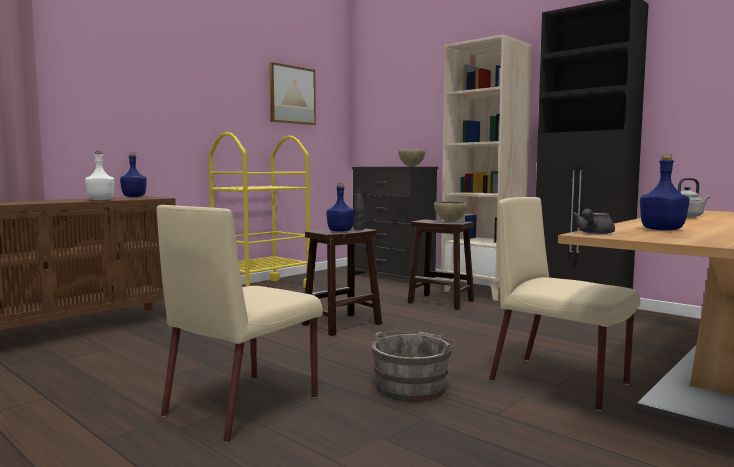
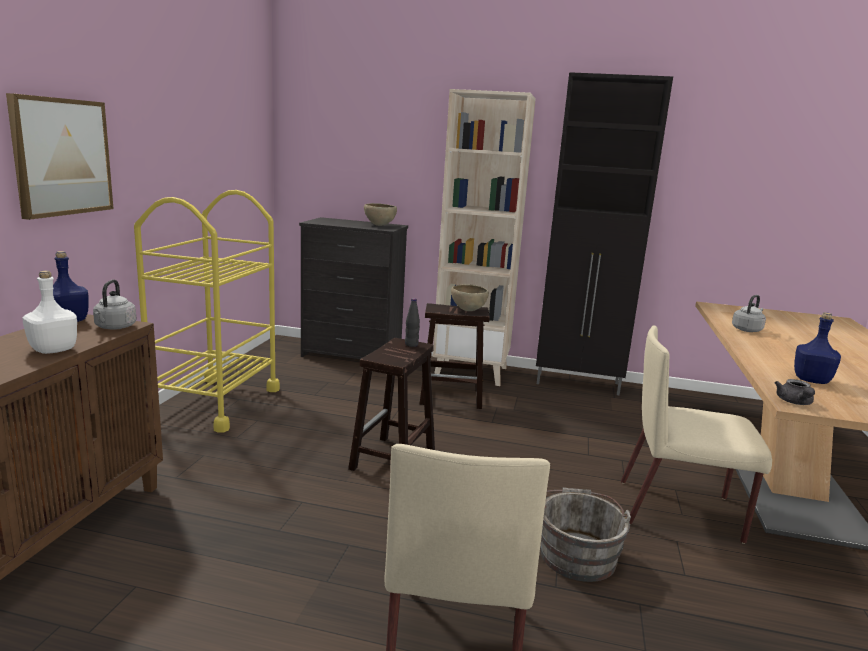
camera: 30 degrees left, 10 degrees up
picture [269,62,316,125] -> picture moved to [6,93,114,220]
blue bottle [326,183,355,232] -> none
none -> grey kettle [93,280,137,330]

